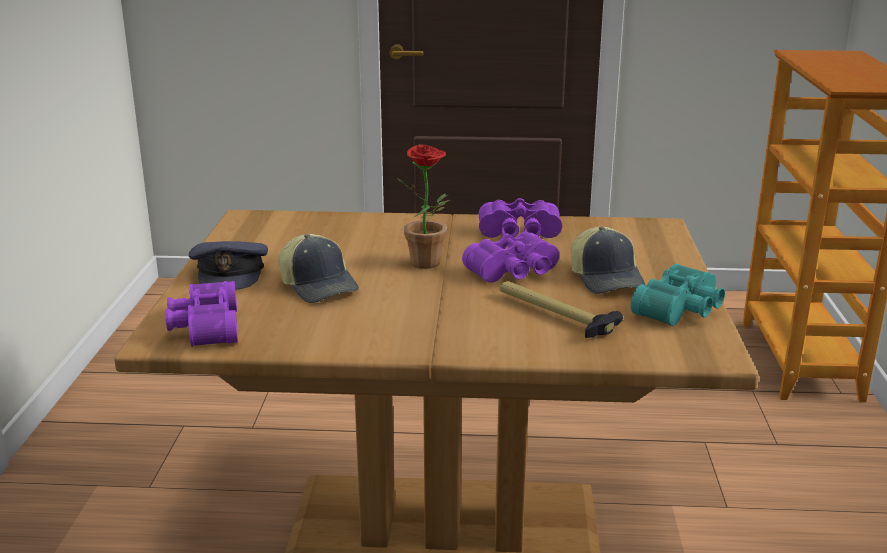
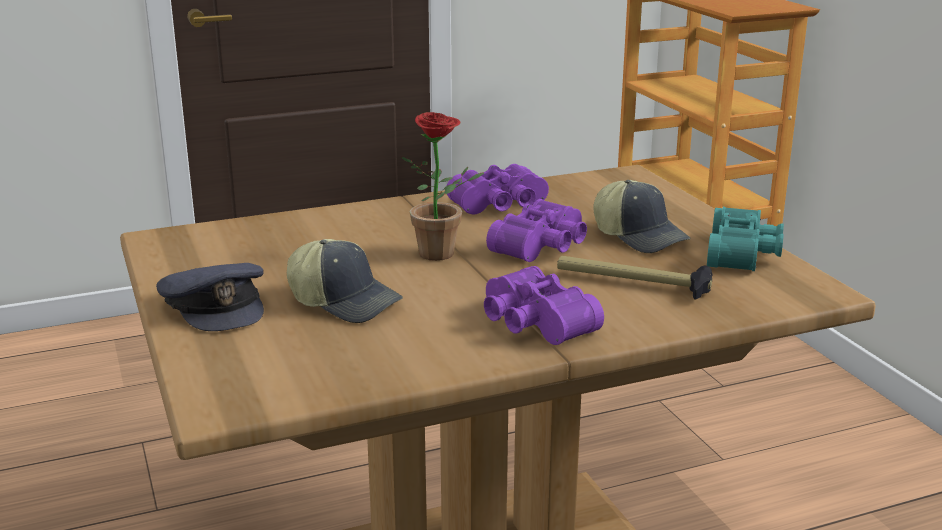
camera: 25 degrees left, 0 degrees up
purple binoculars [166,281,238,347] -> purple binoculars moved to [484,266,604,345]

